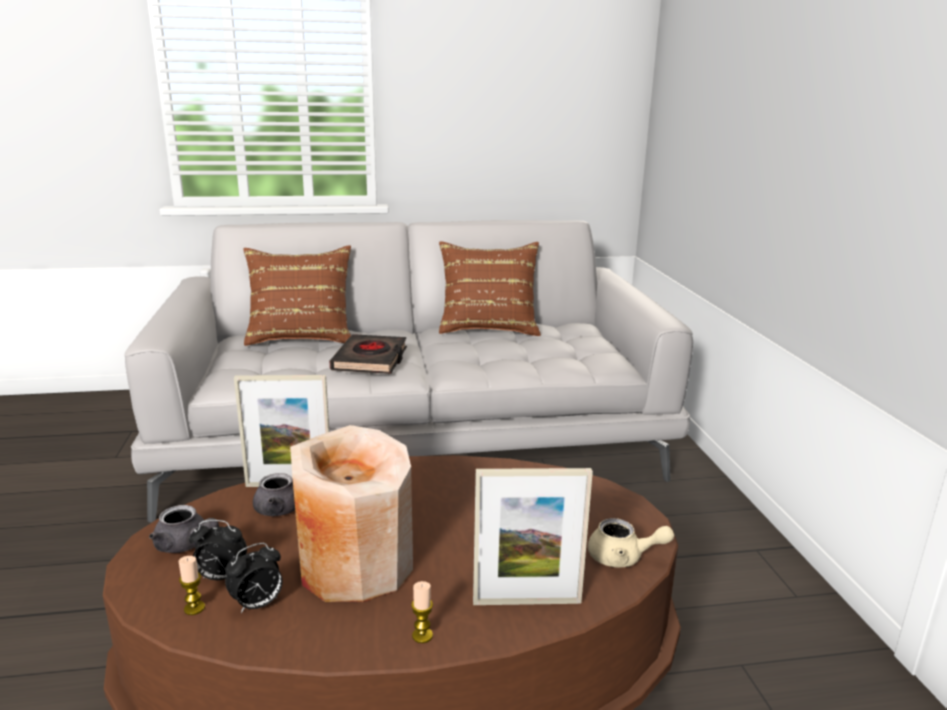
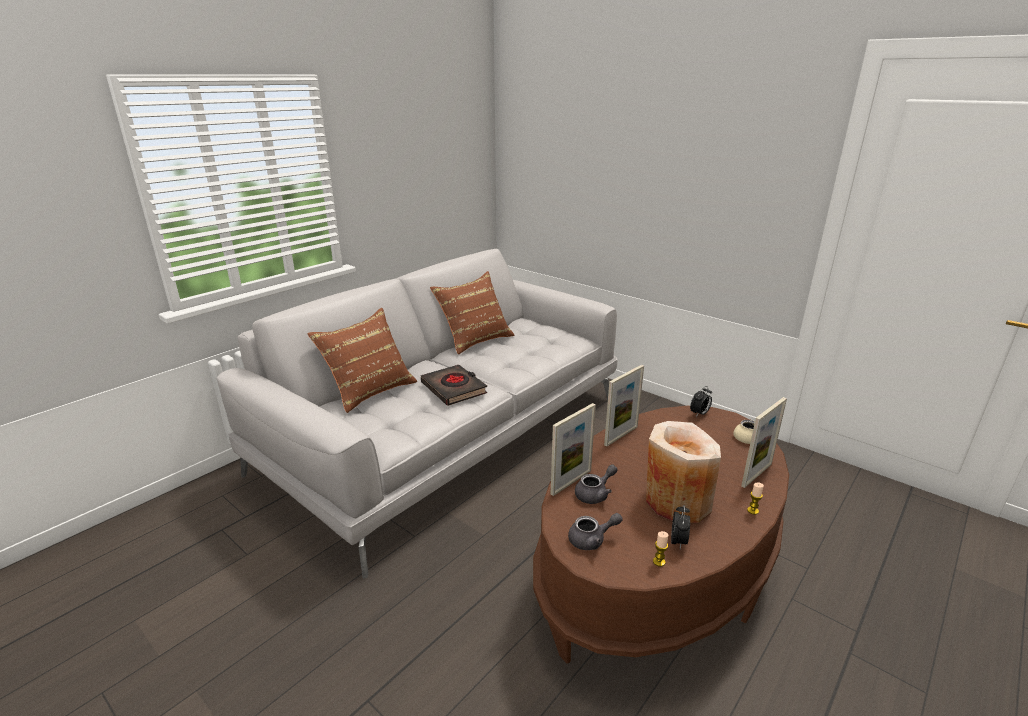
camera: 40 degrees left, 5 degrees up
alarm clock [189,520,247,580] -> alarm clock moved to [690,386,712,417]
none -> picture frame [604,365,644,446]

